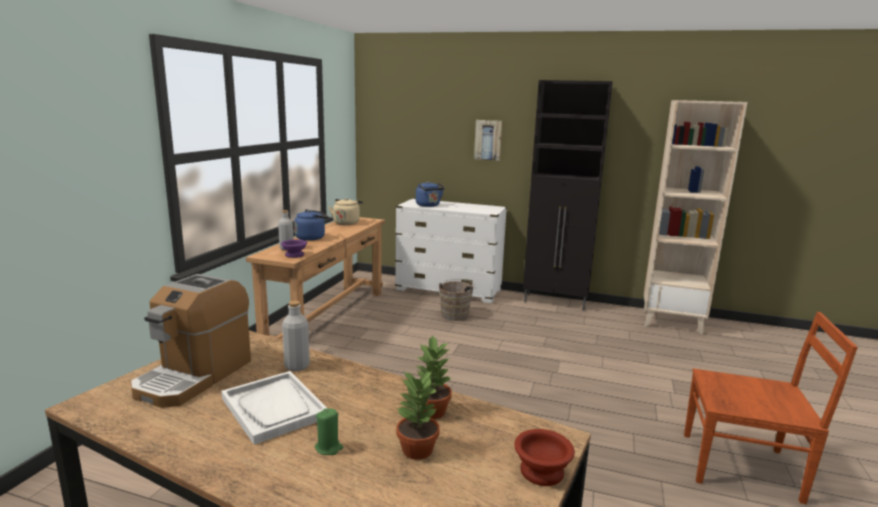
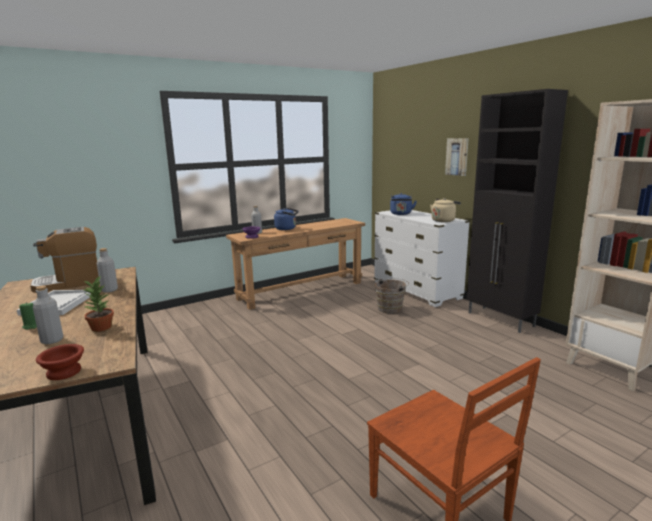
camera: 40 degrees right, 0 degrees up
beige kettle [329,198,363,225] -> beige kettle moved to [430,198,461,222]
potted plant [397,371,440,460] -> grey bottle [33,286,63,344]

